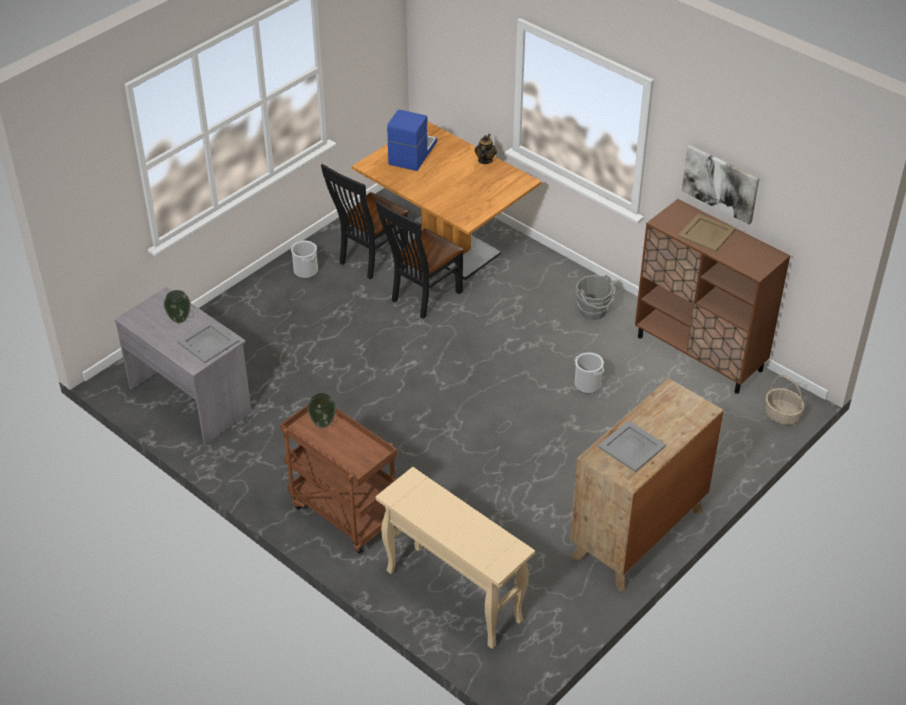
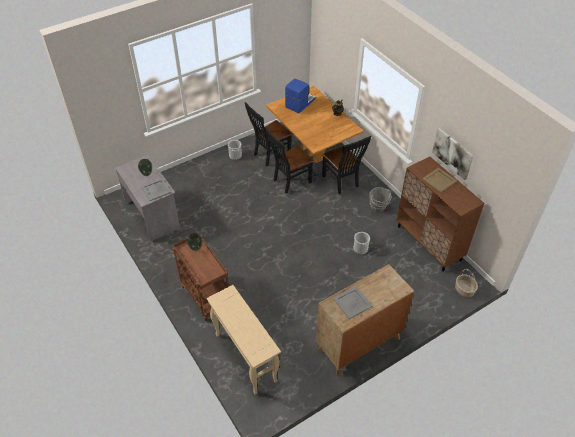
camera: 15 degrees right, 5 degrees up
none -> black chair [322,136,371,194]

